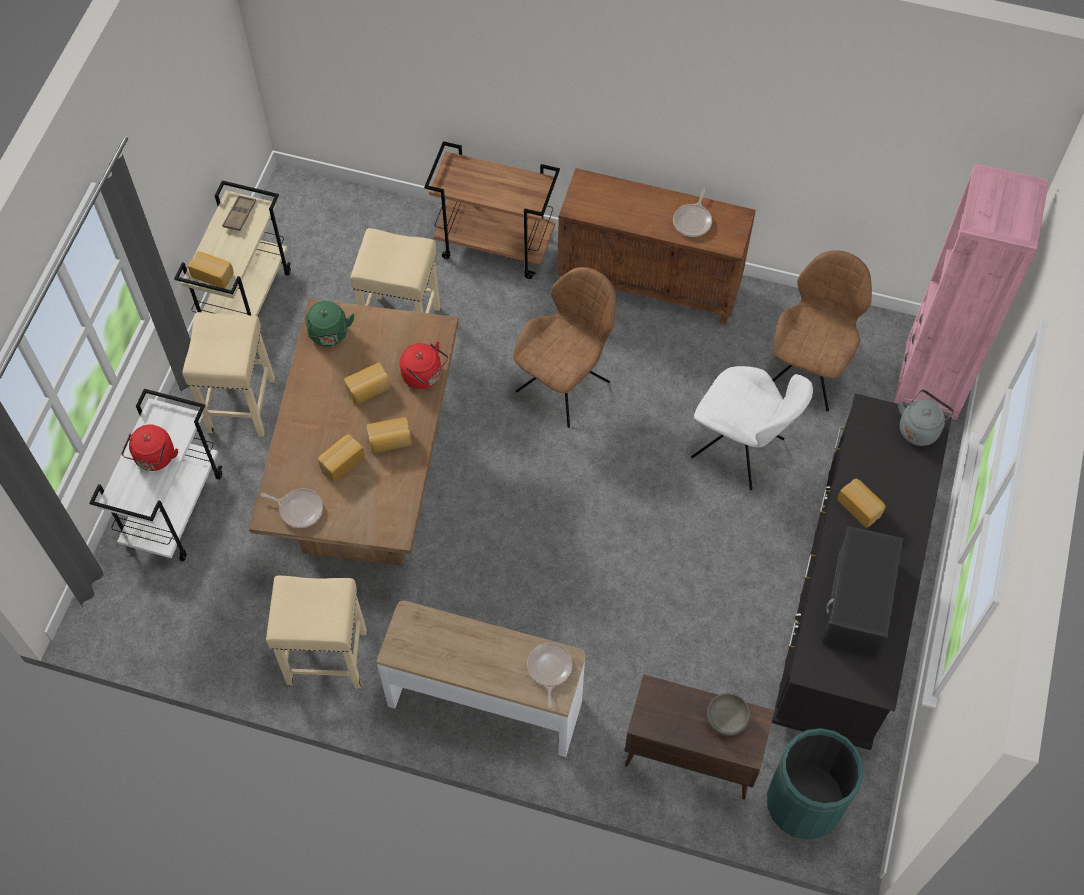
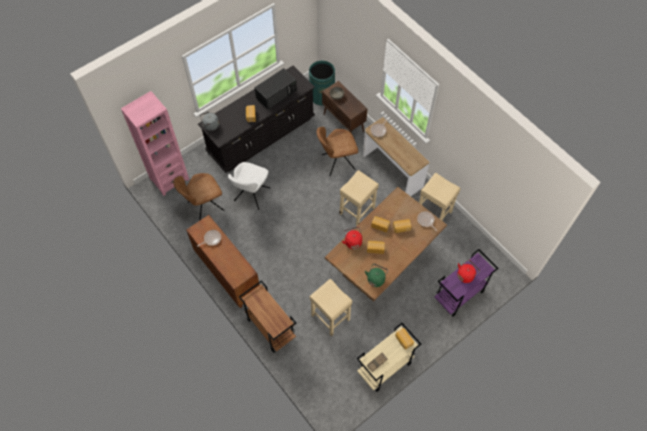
camera: 145 degrees left, 0 degrees up
white cart [89,389,222,561] -> purple cart [434,249,499,317]
beige stool [183,312,275,437] -> beige stool moved to [339,170,379,226]
brown chair [513,267,616,428] -> brown chair moved to [317,127,358,176]
white chair [691,366,813,490] -> white chair turned 135 degrees counterclockwise [228,162,270,210]

